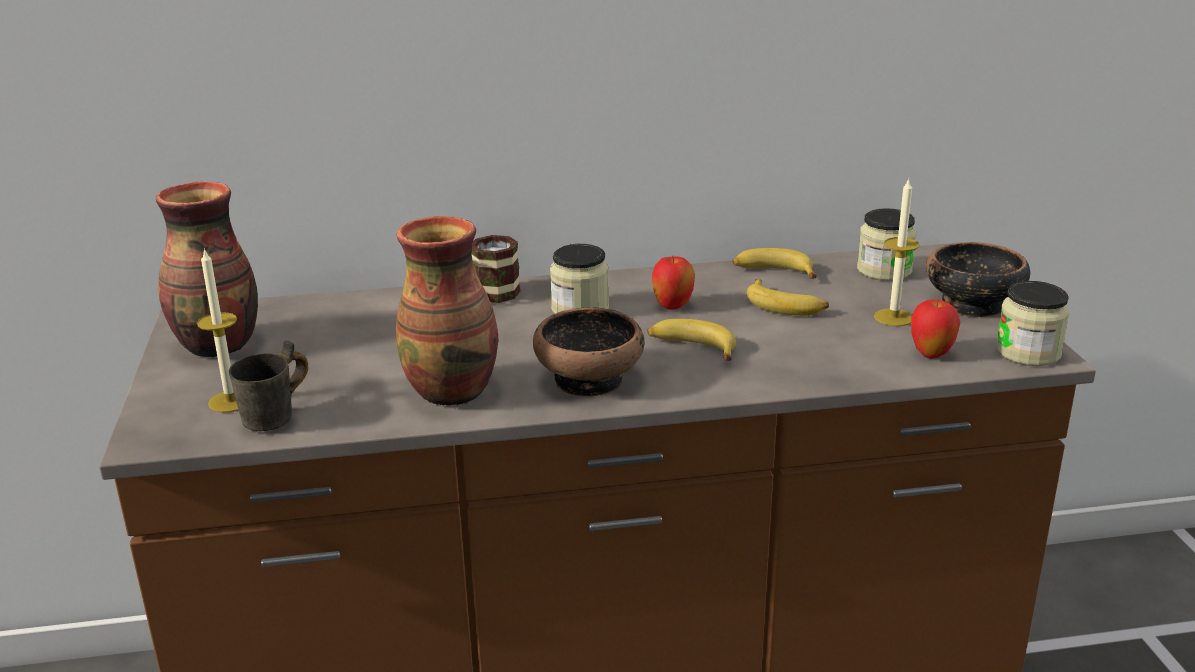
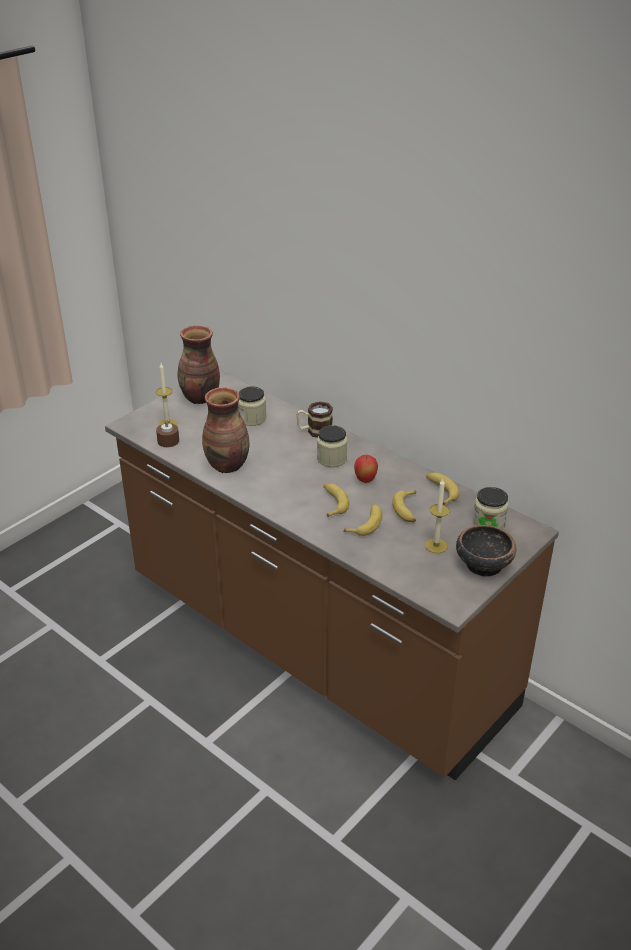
camera: 50 degrees right, 10 degrees up
grey mug [229,340,308,431] -> brown candle [156,419,179,447]
bowl [533,308,645,396] -> none
apple [911,299,960,359] -> none
jar [996,281,1070,366] -> jar moved to [238,386,266,426]
none -> banana [343,504,382,536]

